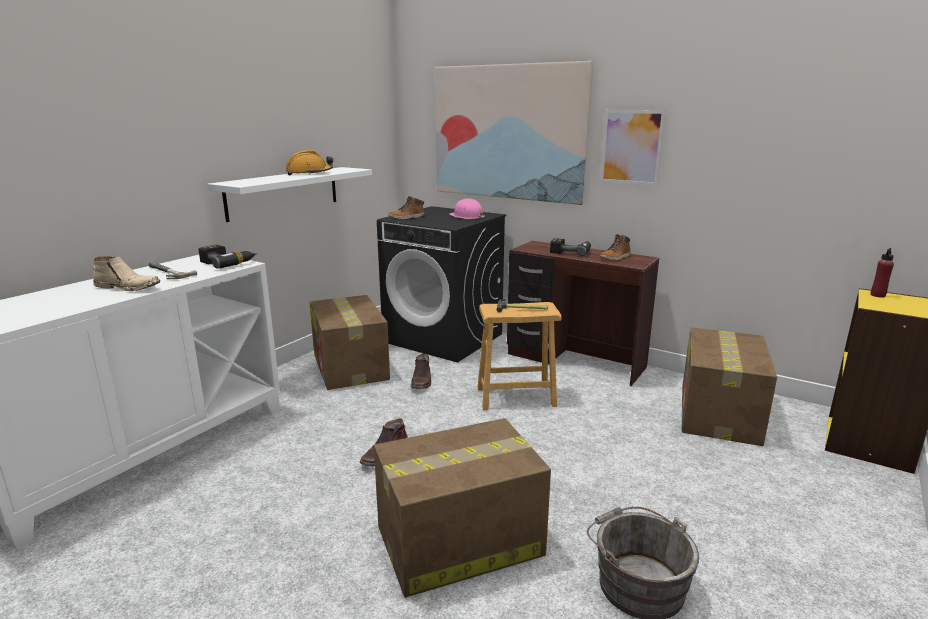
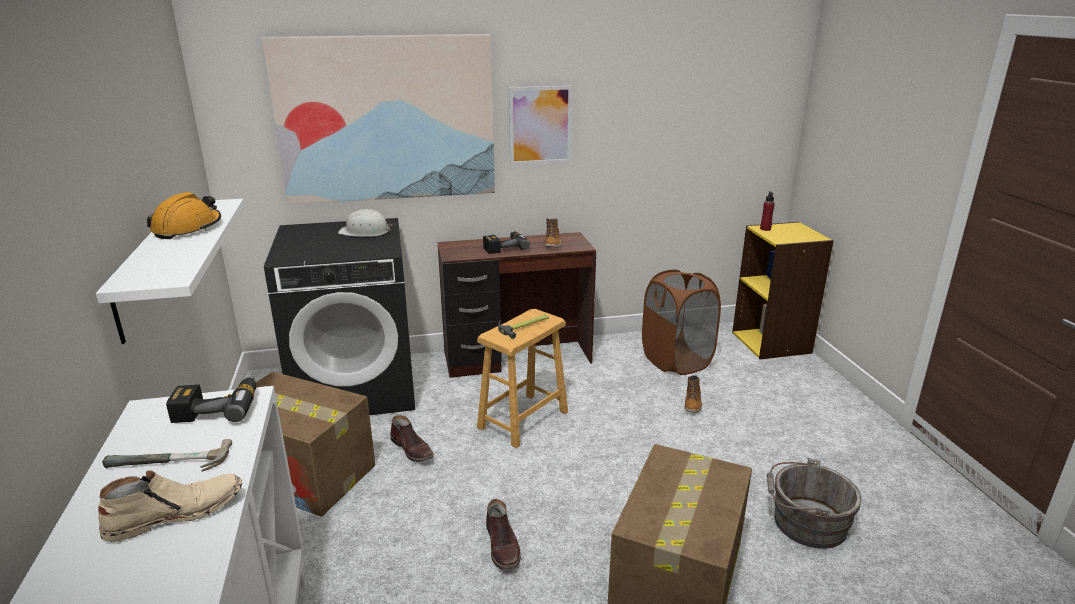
camera: 45 degrees left, 5 degrees up
boot [388,196,425,220] -> boot moved to [684,375,702,412]
pink hard hat [449,199,485,219] -> white hard hat [338,209,392,237]
cardboard box [682,327,777,446] -> brown laundry basket [642,270,721,375]

